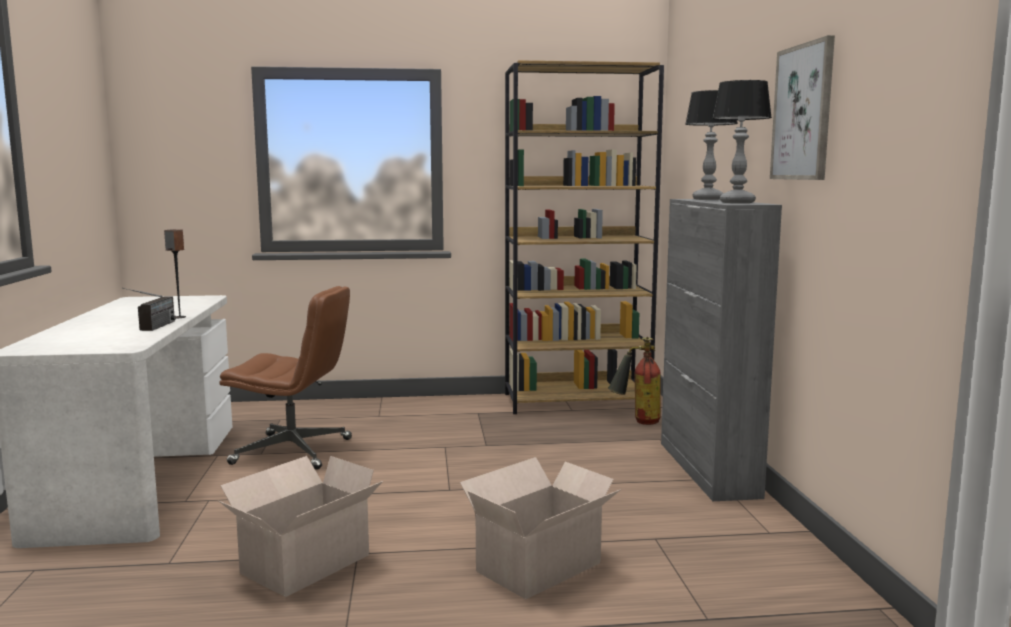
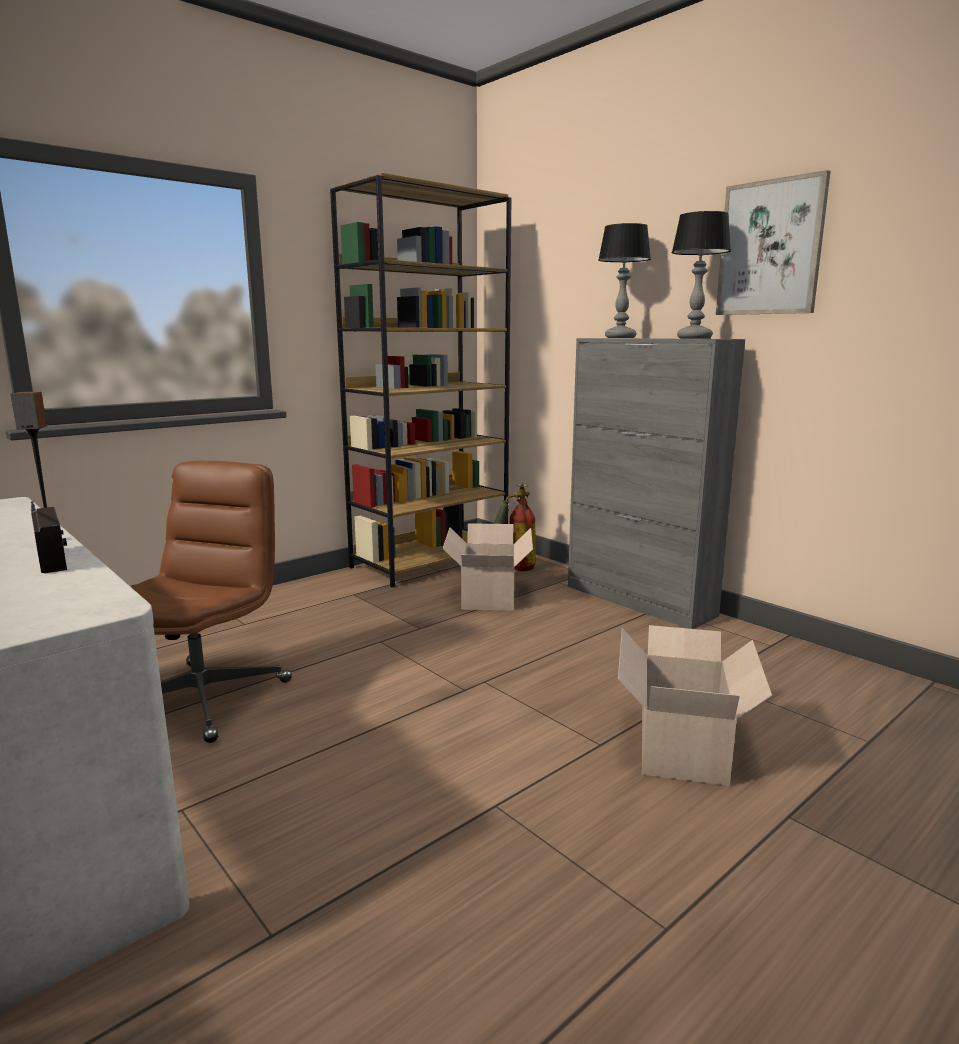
camera: 35 degrees left, 5 degrees up
cardboard box [218,456,383,597] -> cardboard box moved to [443,523,533,611]
brown office chair [219,286,352,470] -> brown office chair turned 45 degrees counterclockwise [129,461,292,743]

